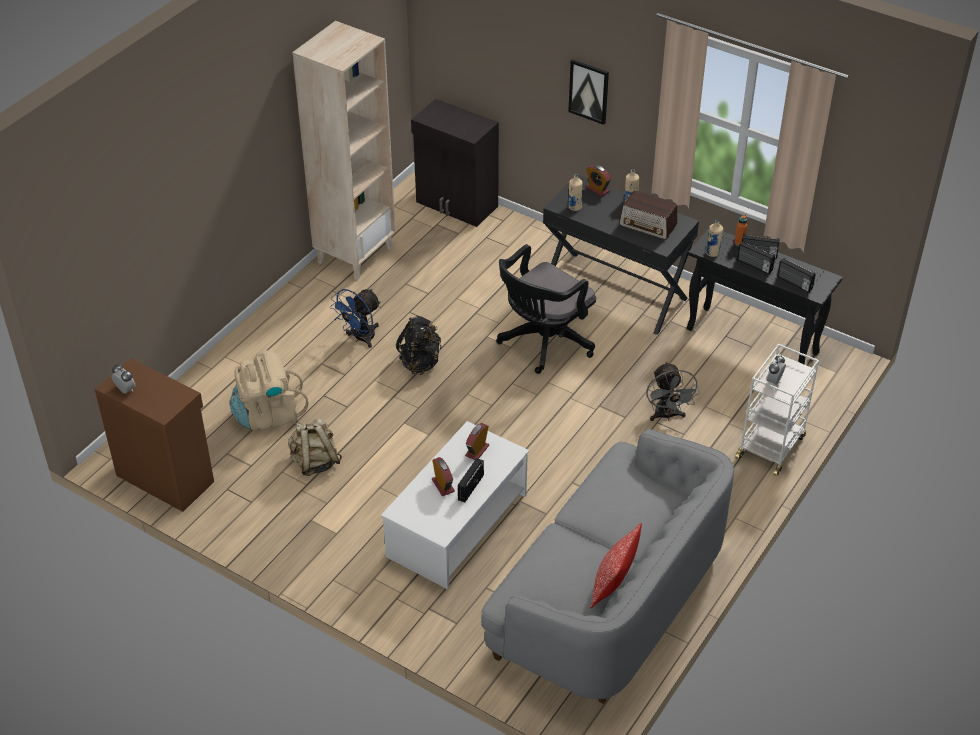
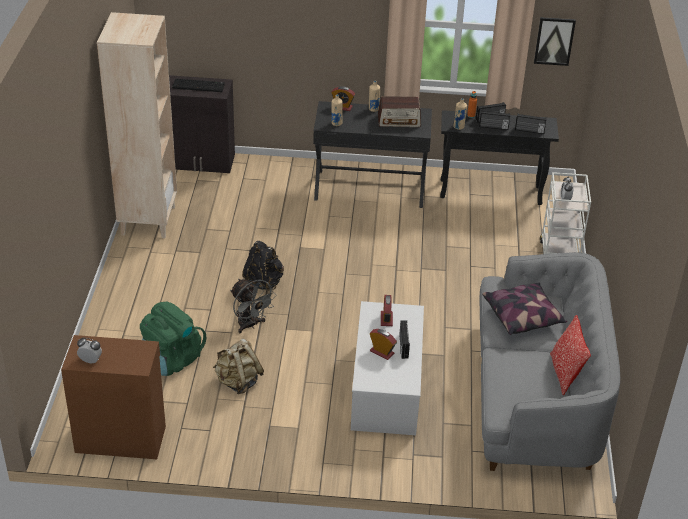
camera: 30 degrees left, 5 degrees down
beige backpack [230,350,308,430] -> green backpack [140,301,207,376]
blue fan [330,289,381,348] -> none
black office chair [496,244,596,374] -> none
picture [568,59,609,125] -> picture moved to [534,17,576,66]
grey fan [646,362,700,421] -> grey fan moved to [230,279,277,333]
none -> keyboard [172,78,225,92]
none -> pillow [482,282,567,335]

